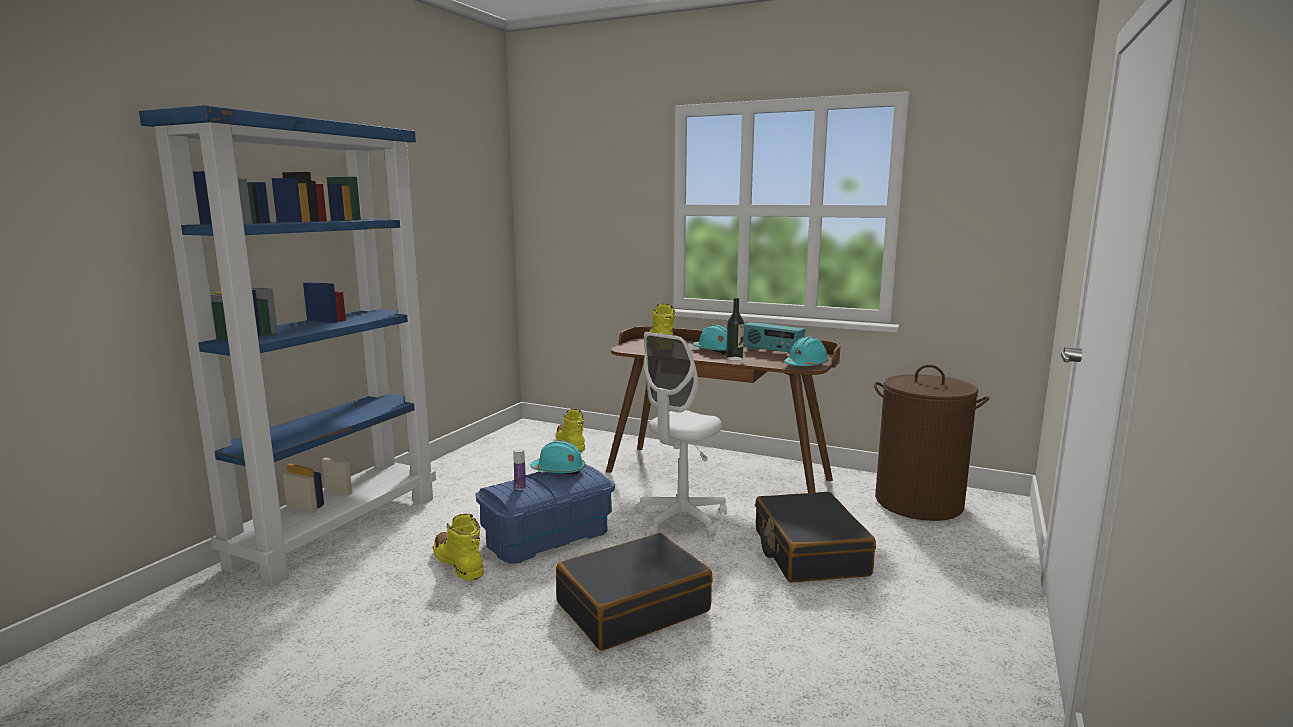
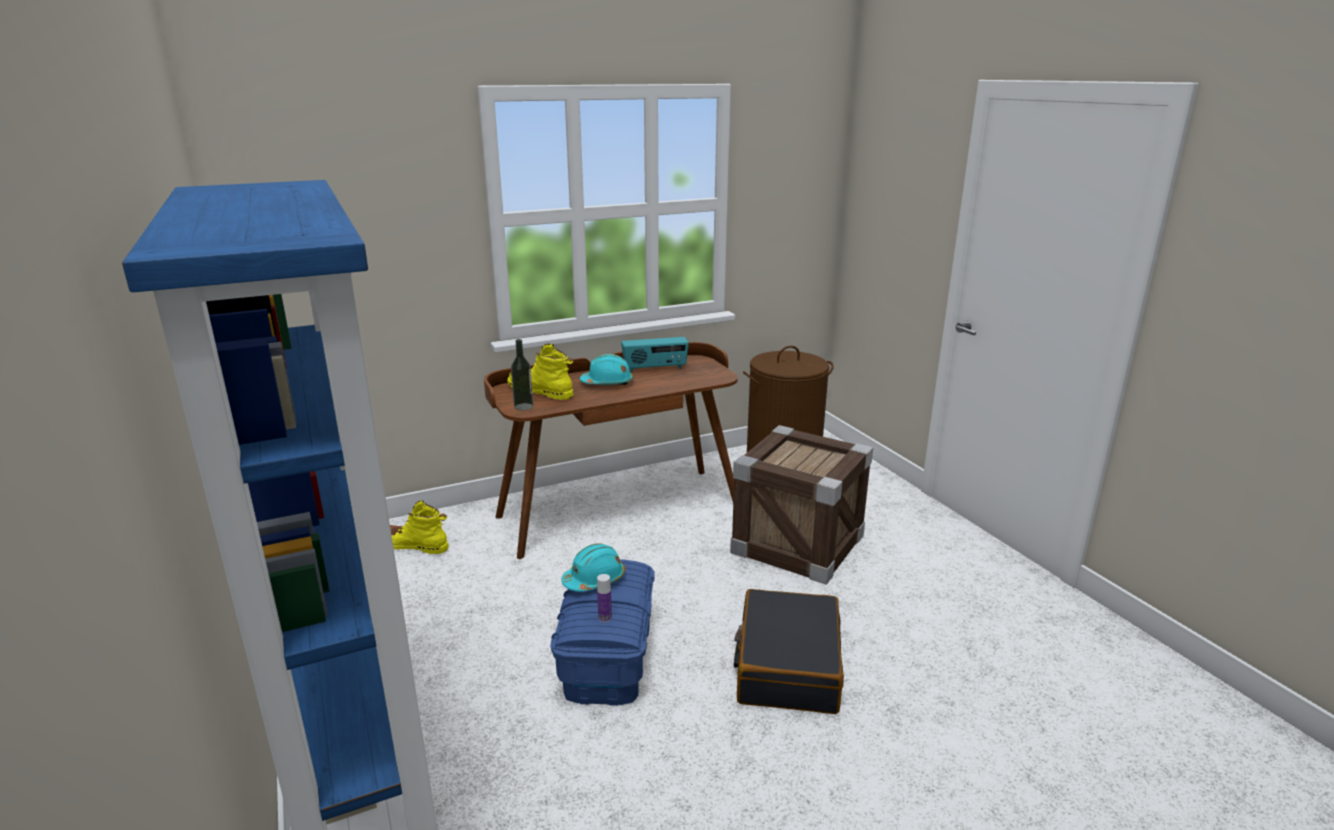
camera: 50 degrees left, 10 degrees up
yellow boot [433,514,484,581] -> none
white office chair [636,332,727,537] -> none
bottle [726,298,744,361] -> bottle moved to [511,339,533,411]
black suitcase [755,492,876,582] -> crate [730,425,873,585]
turquoise hard hat [784,337,829,366] -> none

